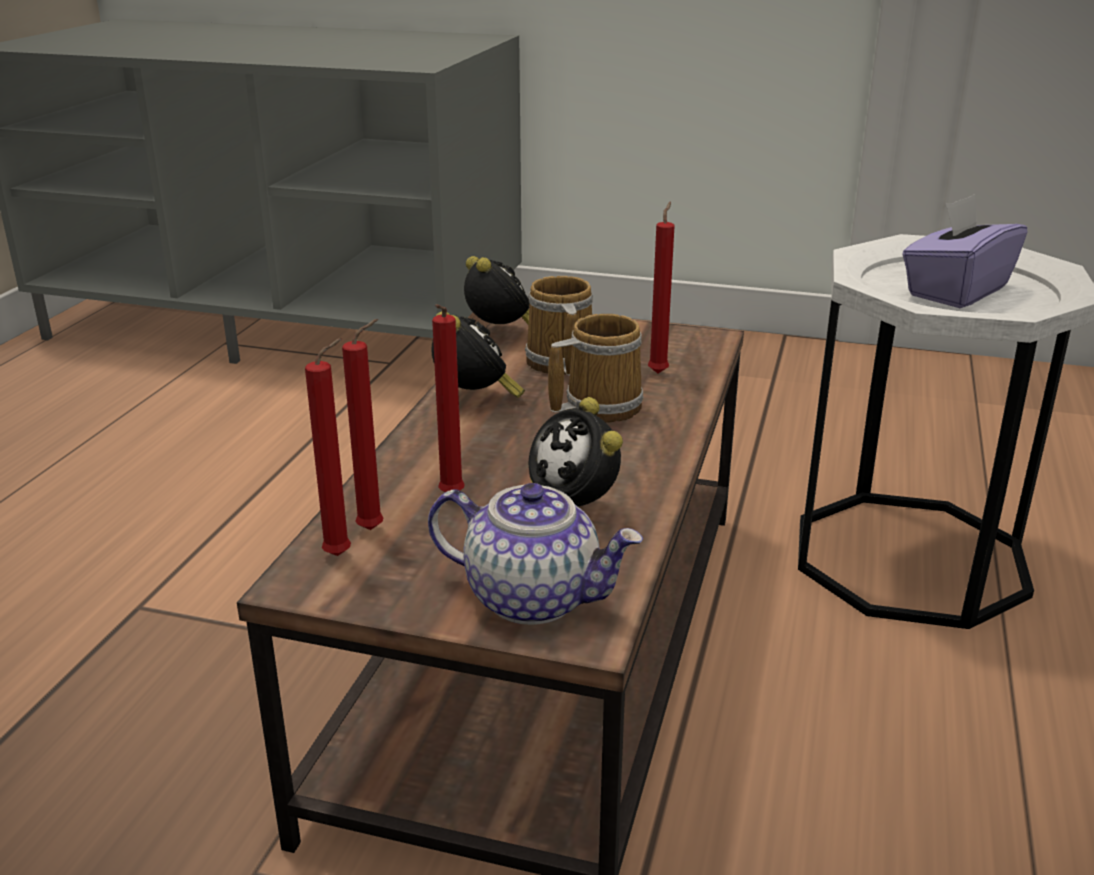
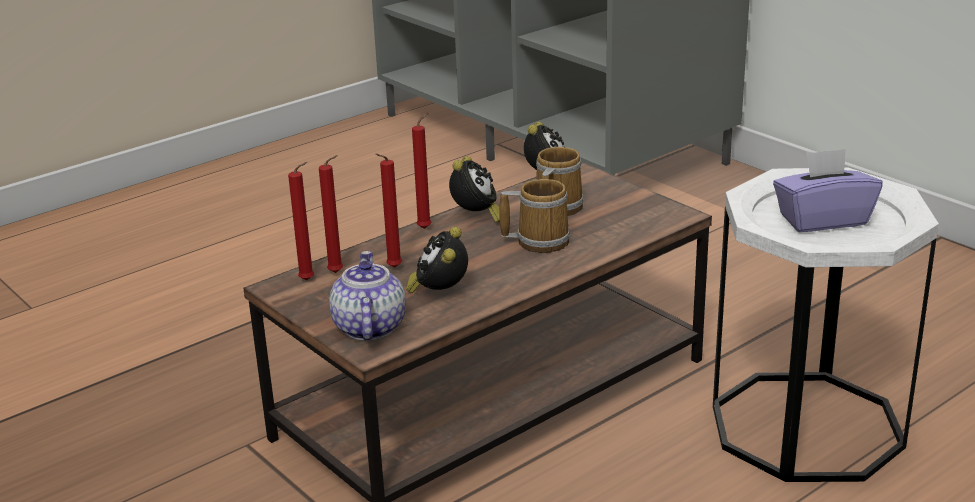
camera: 35 degrees right, 0 degrees up
teapot [428,483,644,625] -> teapot turned 150 degrees counterclockwise [329,251,406,341]
red candle [648,202,675,374] -> red candle moved to [412,113,432,229]

